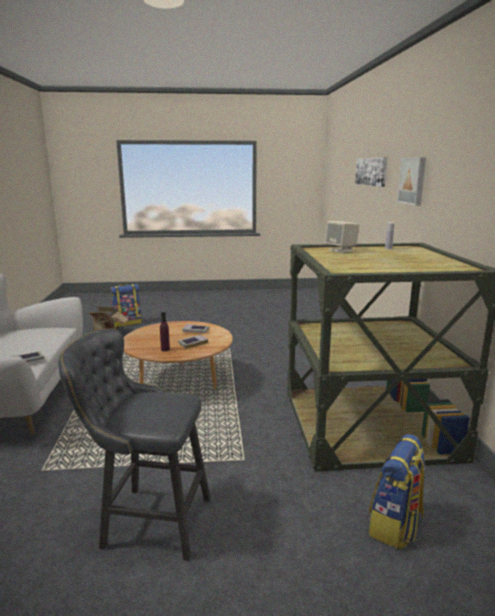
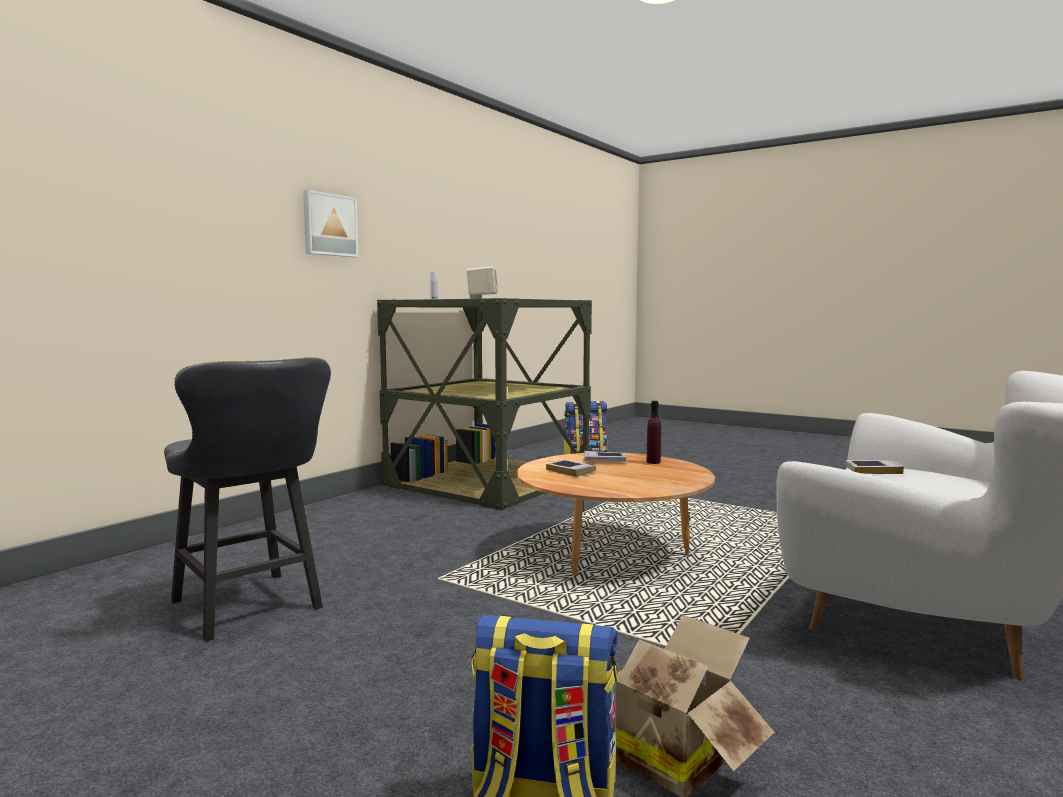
camera: 140 degrees left, 10 degrees down
grey stool [58,328,211,561] -> grey stool moved to [164,357,331,642]
picture [355,157,387,187] -> none

